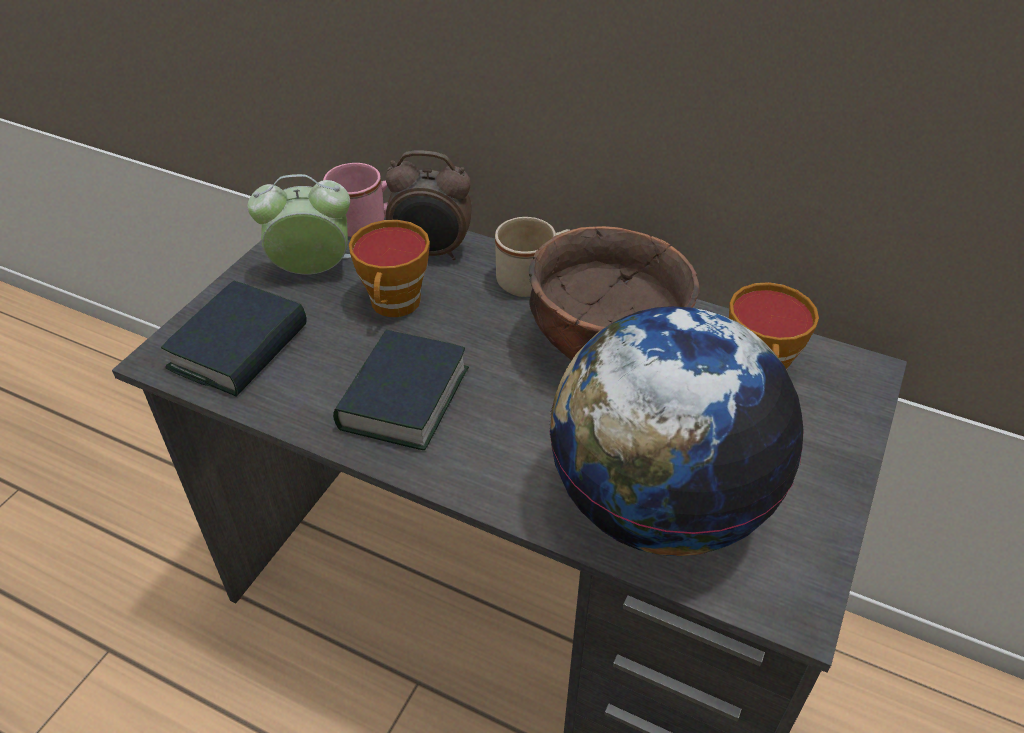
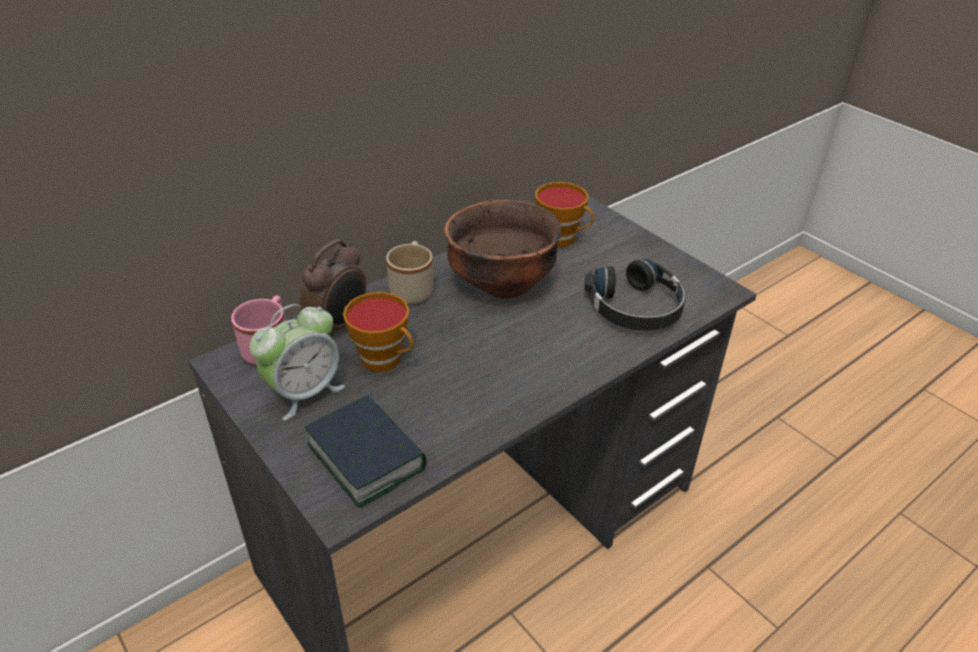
camera: 65 degrees left, 5 degrees down
alarm clock [247,174,351,275] -> alarm clock turned 150 degrees counterclockwise [249,304,345,420]
book [333,330,469,450] -> none
globe [549,306,804,556] -> black headphones [584,259,686,331]

